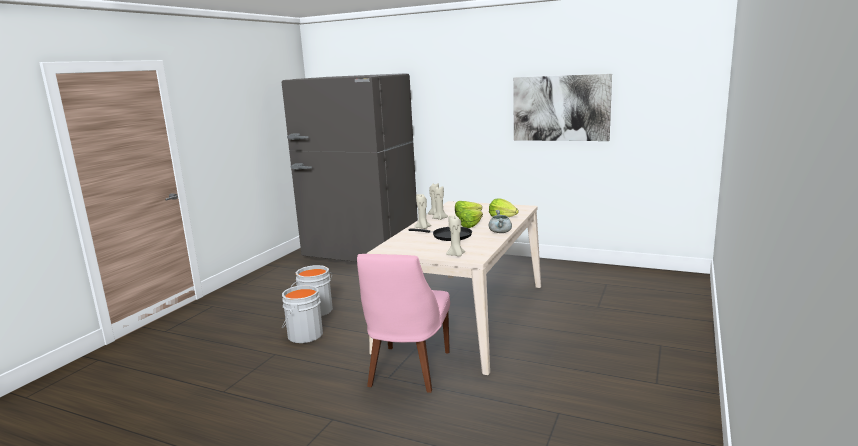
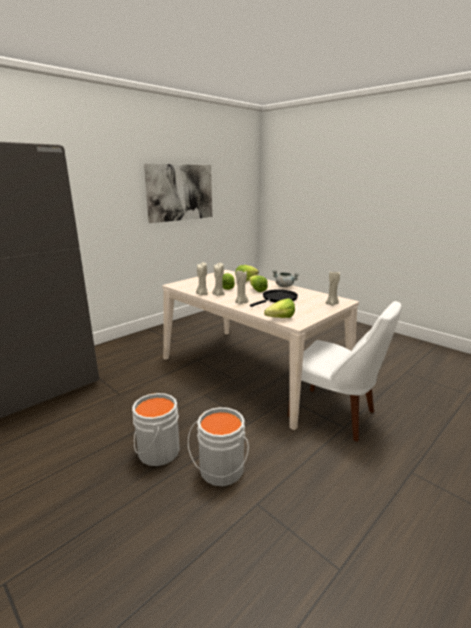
camera: 70 degrees left, 5 degrees up
pink chair [357,254,450,393] -> white chair [288,301,402,442]
none -> lettuce [264,298,295,318]

